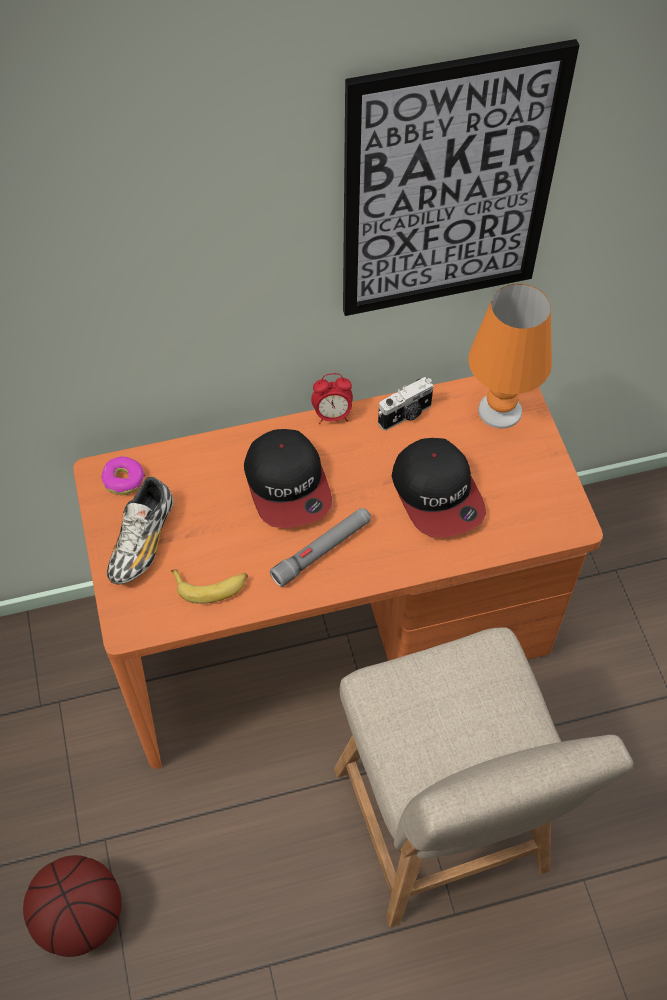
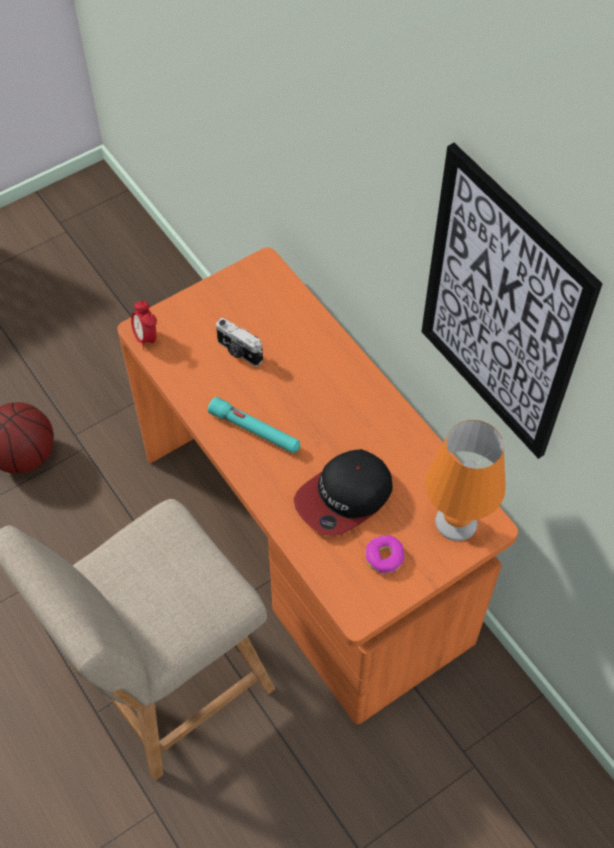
camera: 70 degrees right, 0 degrees up
donut [101,456,145,495] -> donut moved to [366,535,405,574]
shoe [107,477,174,585] -> none
banana [171,569,248,604] -> none
cap [244,429,332,528] -> none
grey flashlight [270,508,371,587] -> turquoise flashlight [208,397,301,453]
alarm clock [311,373,353,424] -> alarm clock moved to [131,300,157,350]
camera [378,377,434,431] -> camera moved to [216,318,263,366]

